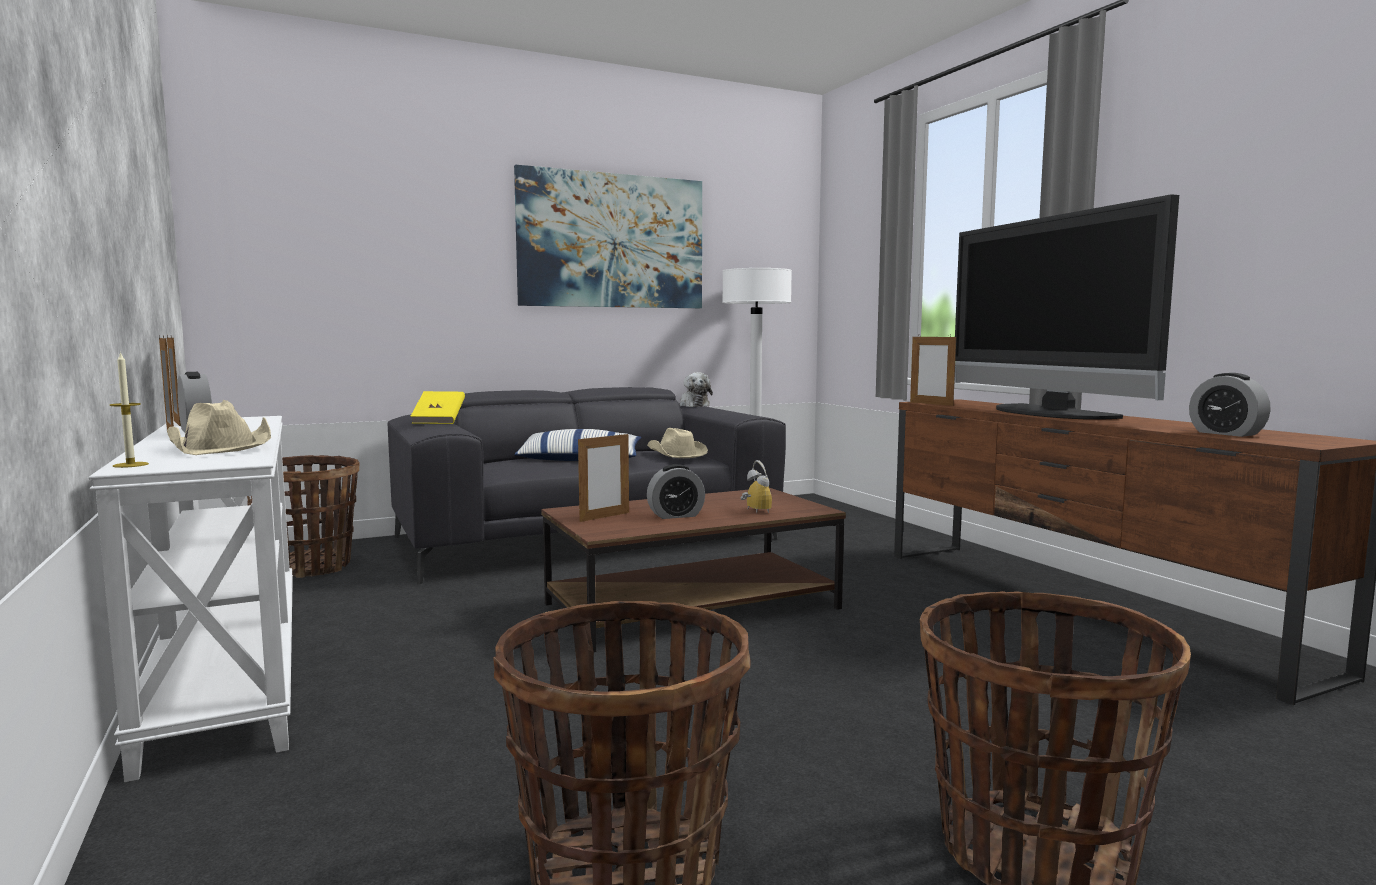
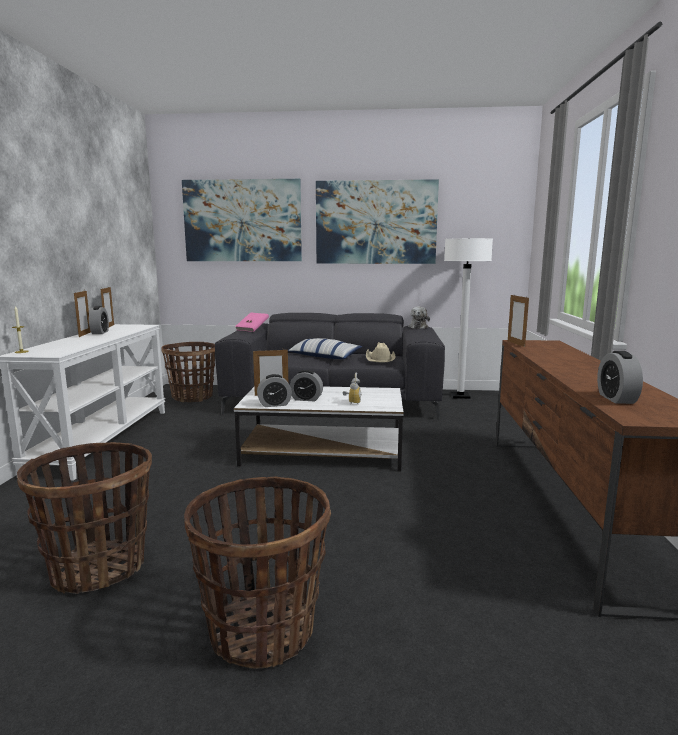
camera: 30 degrees right, 5 degrees up
beige hat [167,400,271,455] -> none
yellow book [410,391,465,424] -> pink book [235,313,269,332]
brown coffee table [541,488,846,652] -> white coffee table [234,387,404,472]
television [955,194,1179,420] -> none
none -> picture [182,179,302,261]
none -> alarm clock [257,374,292,407]

